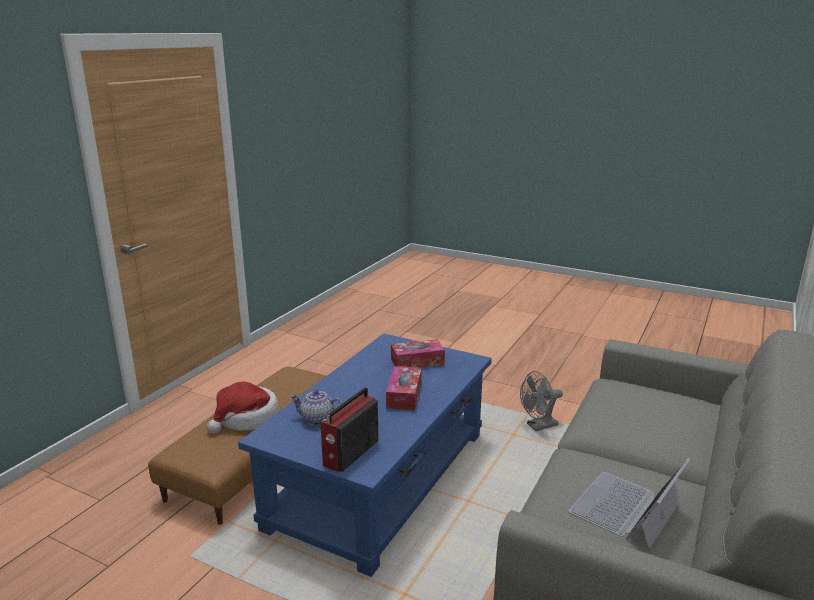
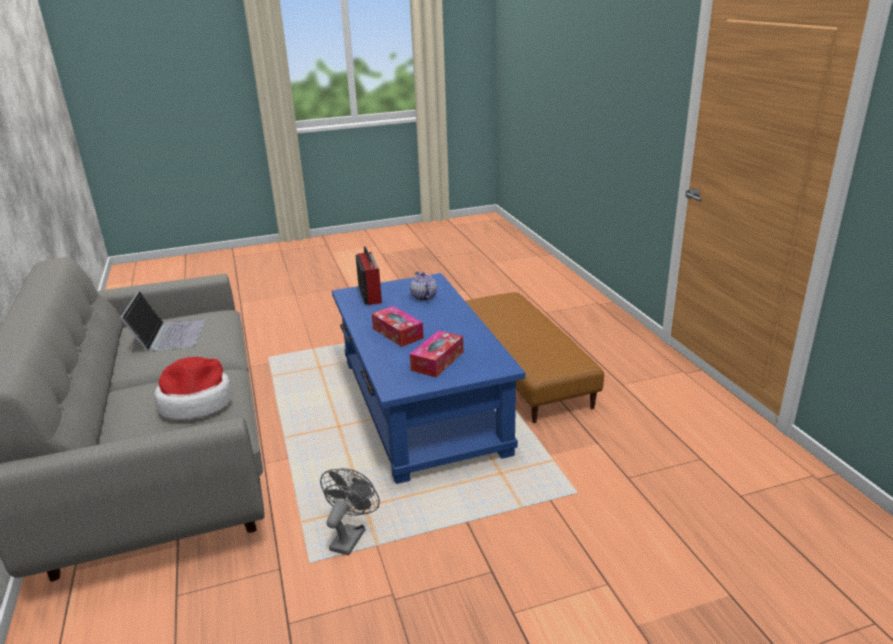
camera: 135 degrees right, 5 degrees up
hat [207,382,279,434] -> hat moved to [154,357,232,420]
teapot [290,390,343,426] -> teapot turned 75 degrees counterclockwise [410,271,437,301]

